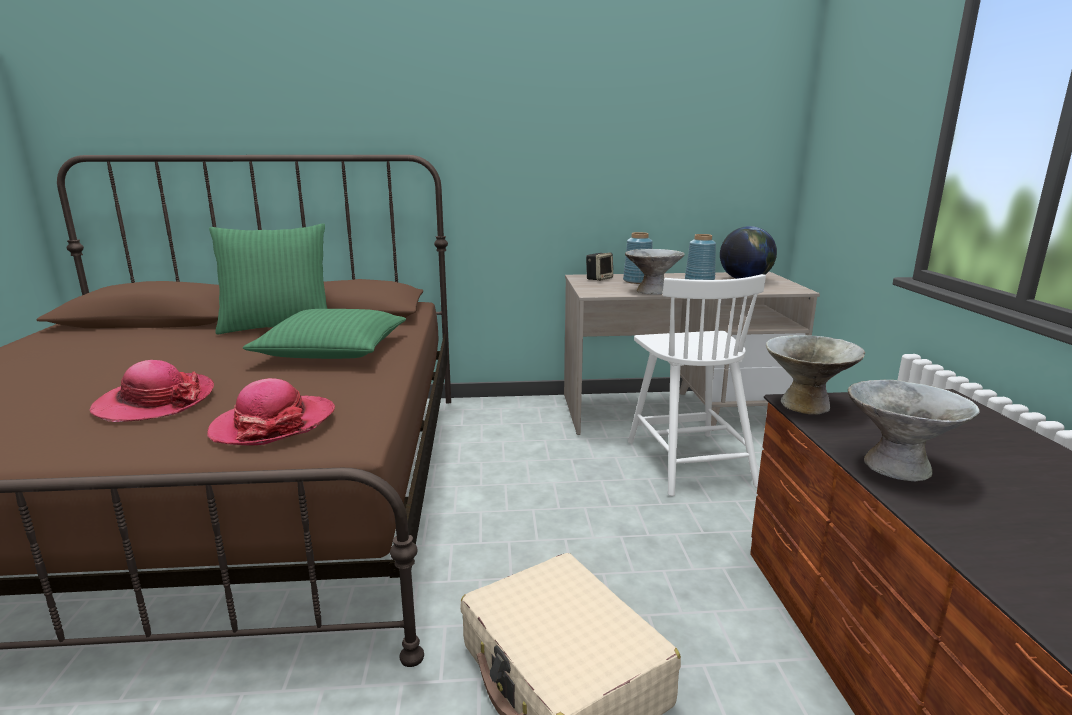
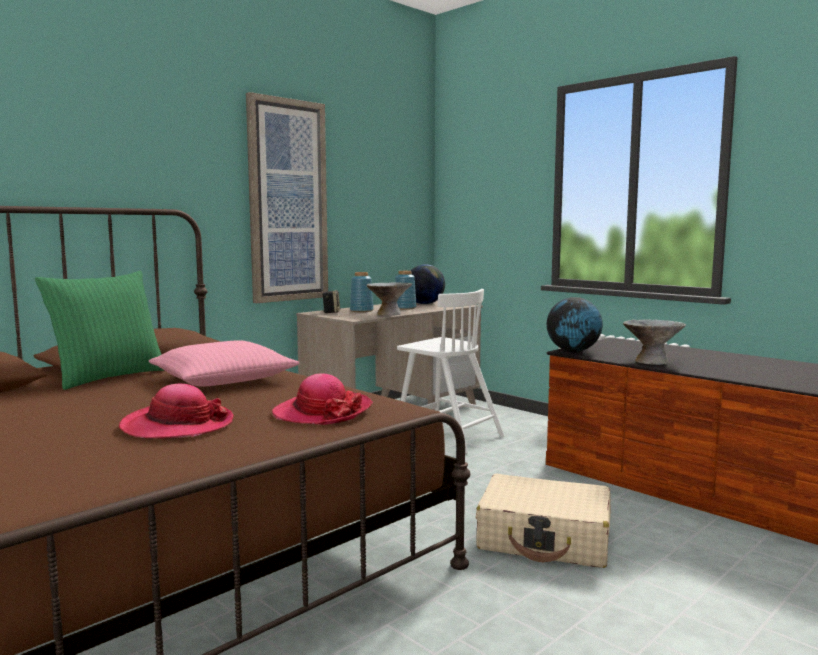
camera: 40 degrees left, 10 degrees down
green pillow [243,309,406,359] -> pink pillow [149,340,300,386]
grey bowl [766,335,865,415] -> globe [547,297,603,353]
none -> picture [246,92,328,303]

